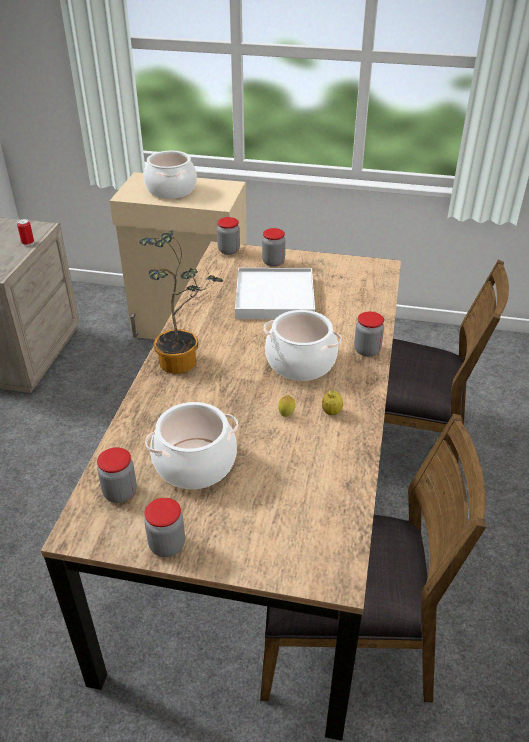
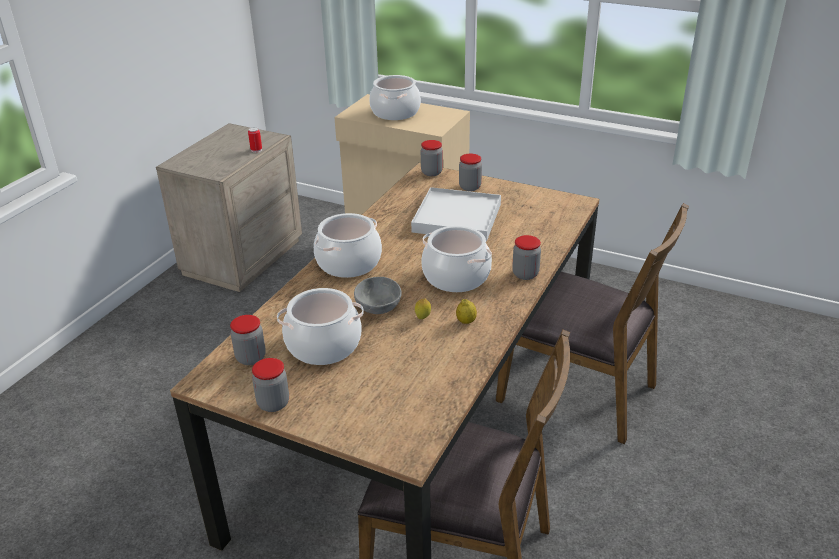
camera: 15 degrees right, 5 degrees down
potted plant [139,230,223,374] -> cooking pot [314,213,382,278]
none -> grey bowl [354,277,402,314]

